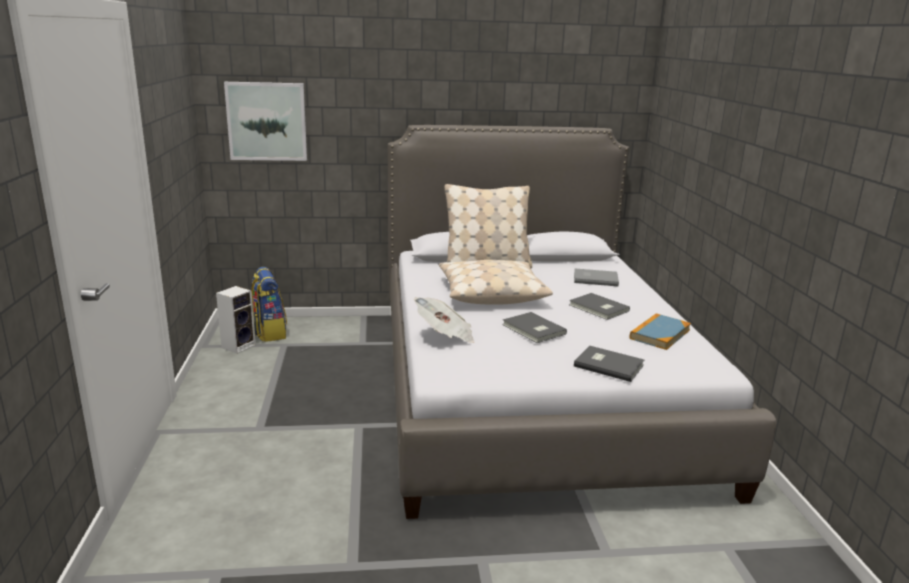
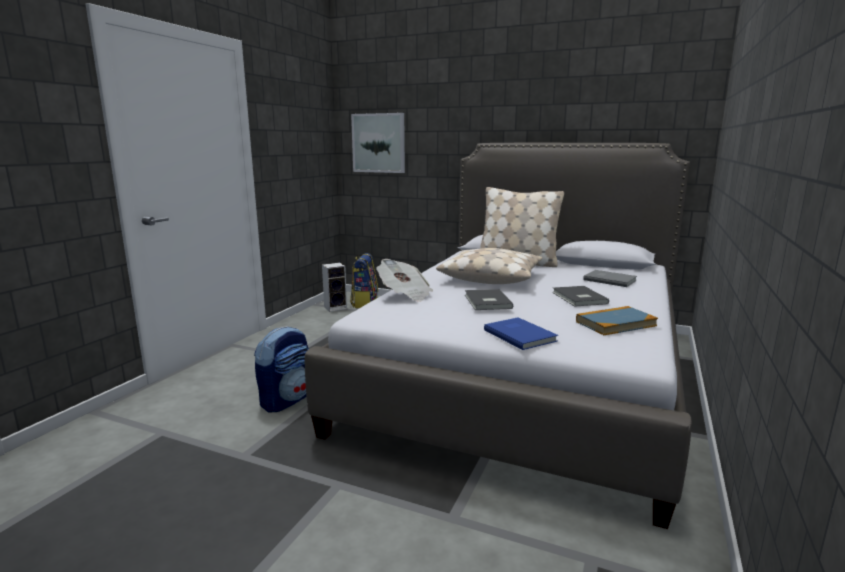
camera: 30 degrees right, 5 degrees down
grey book [574,346,644,382] -> blue book [484,317,558,350]
none -> backpack [254,326,309,412]

